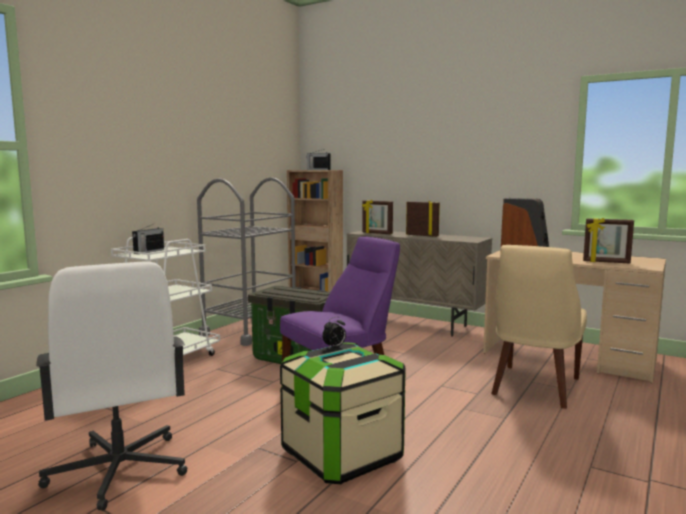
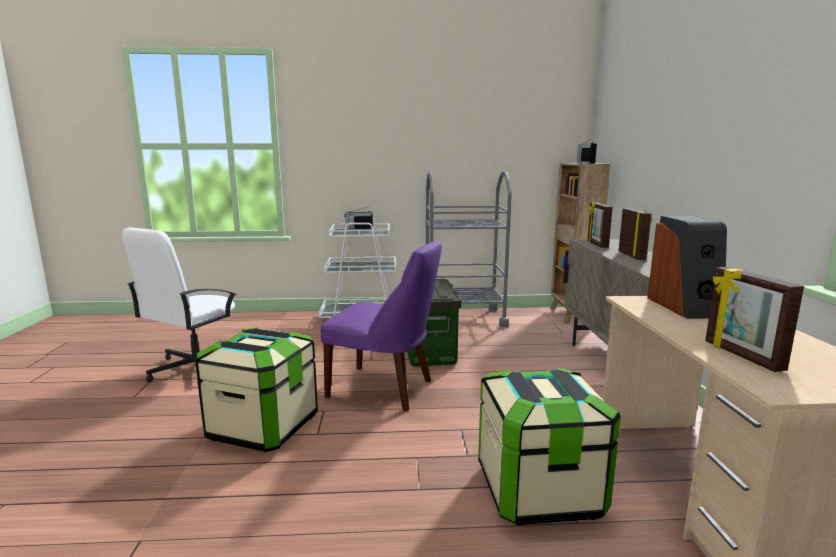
camera: 55 degrees right, 5 degrees up
alarm clock [322,317,346,348] -> none
beige chair [491,245,587,409] -> storage box [478,368,621,526]

